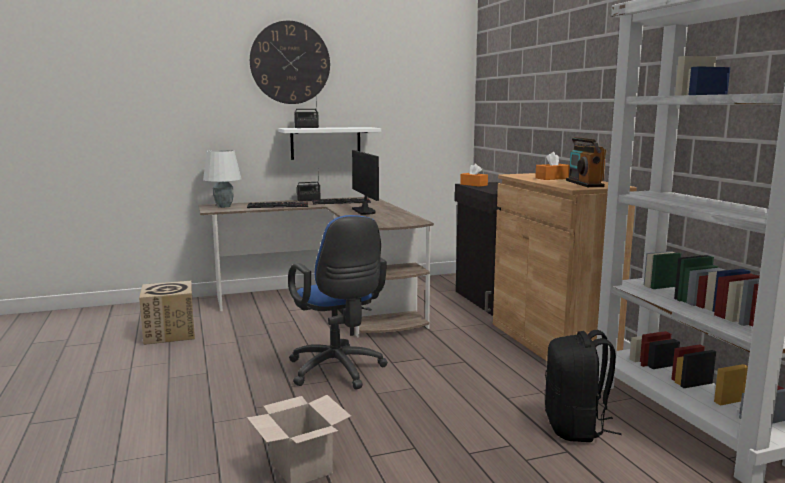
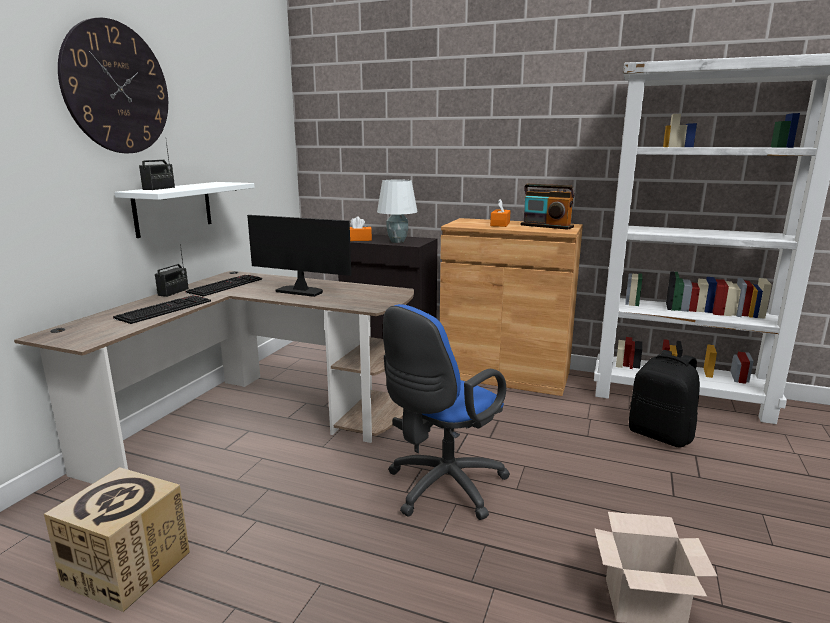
camera: 50 degrees left, 5 degrees up
white table lamp [203,150,241,208] -> white table lamp moved to [377,179,418,243]
blue office chair [288,215,388,390] -> blue office chair turned 120 degrees clockwise [383,304,510,520]

